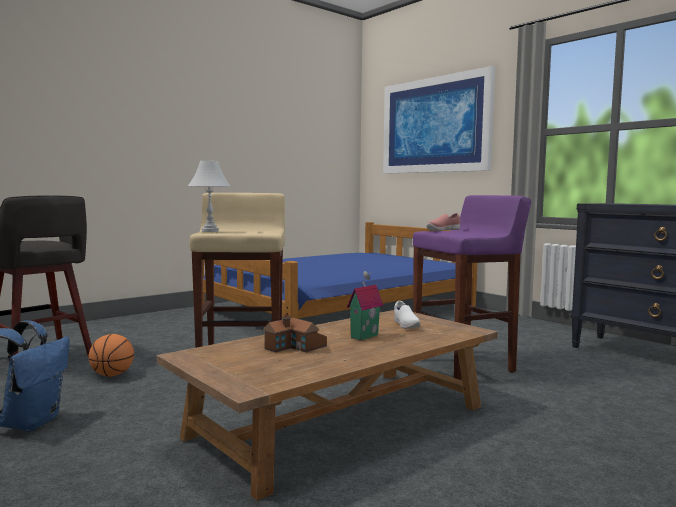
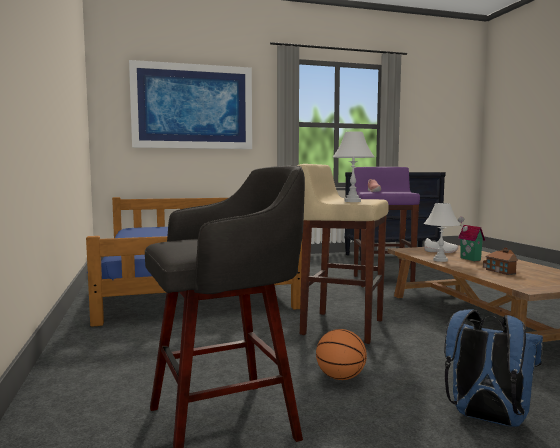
camera: 65 degrees left, 0 degrees up
none -> white table lamp [424,203,461,262]

